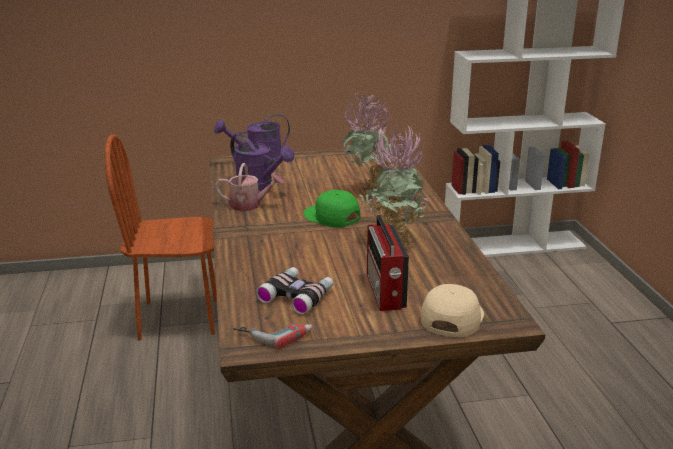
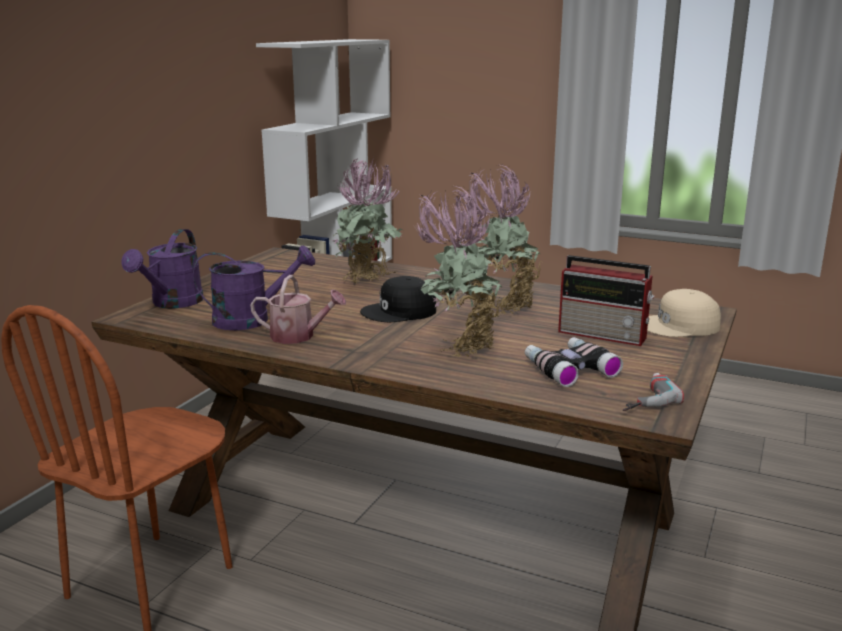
camera: 55 degrees left, 5 degrees down
watering can [215,163,284,211] -> watering can turned 60 degrees clockwise [250,275,346,344]
green cap [303,190,360,227] -> black cap [360,276,436,322]
beige cap [421,284,484,337] -> beige cap turned 60 degrees counterclockwise [647,289,721,337]
none -> potted plant [414,186,505,357]

